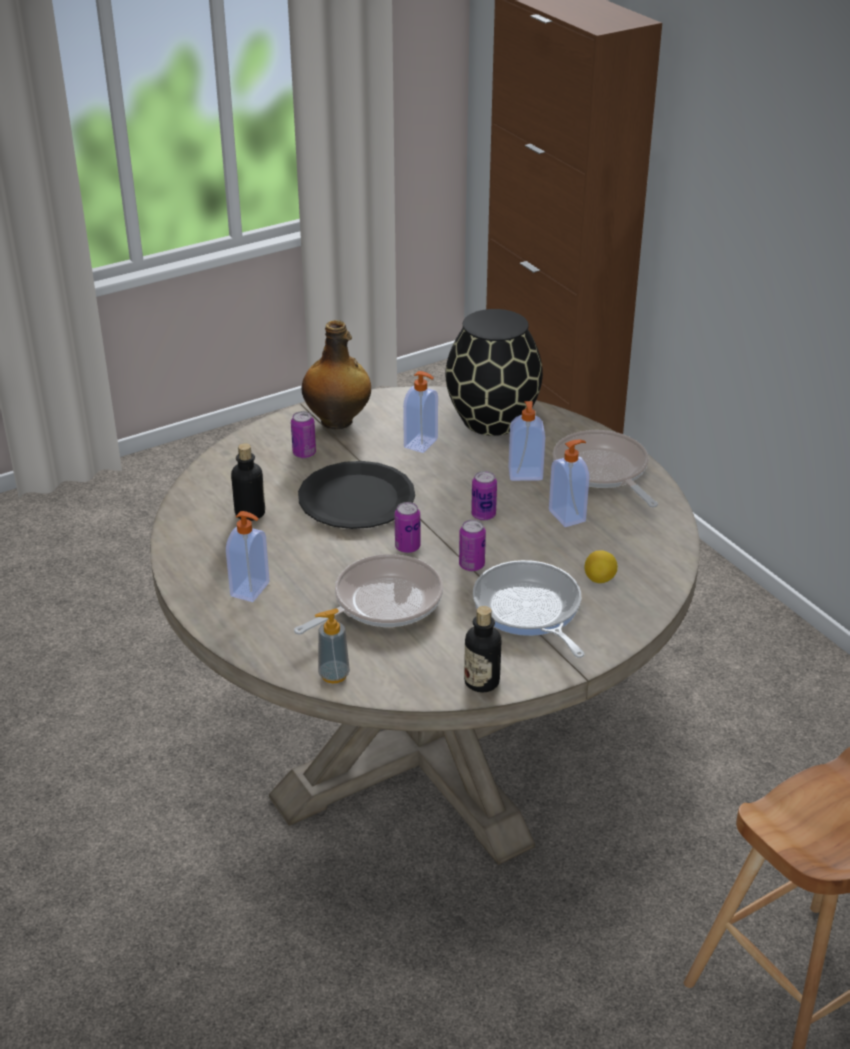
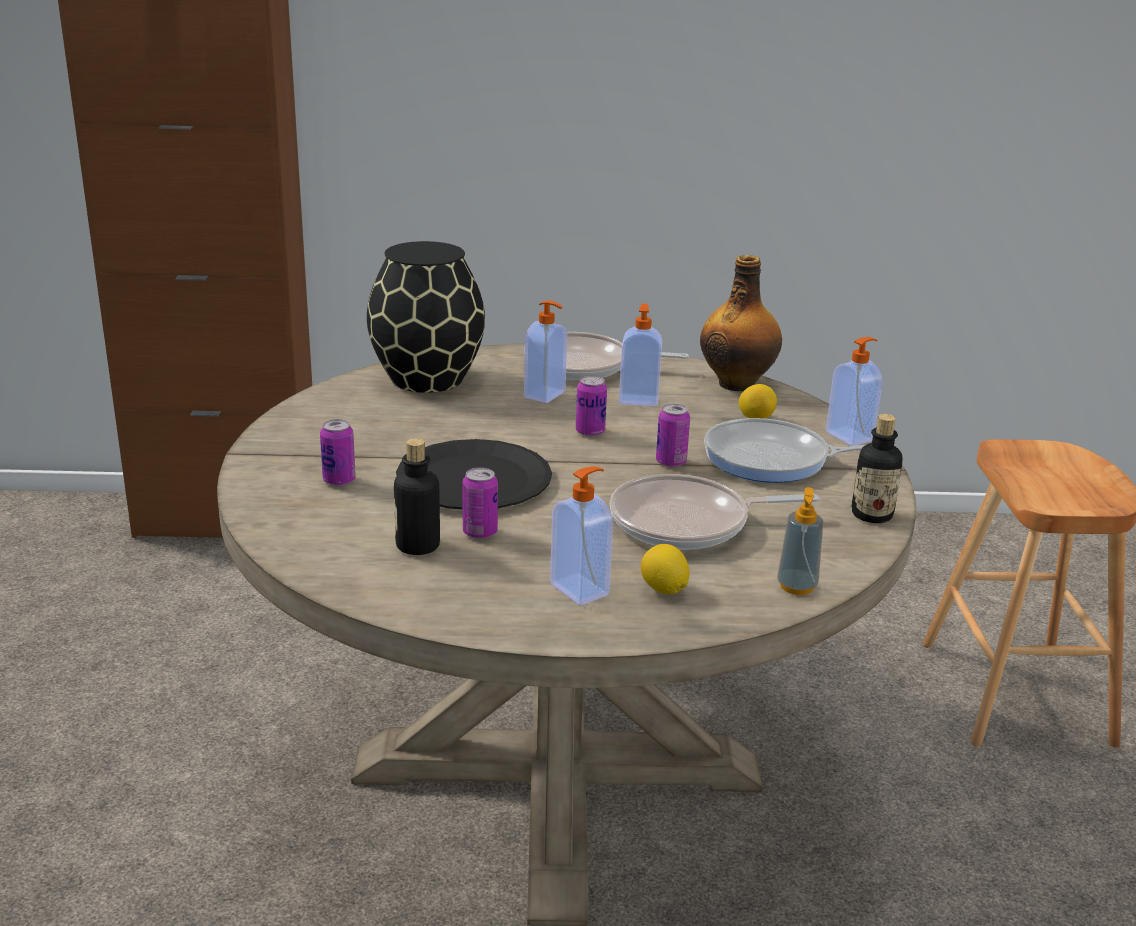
camera: 60 degrees left, 10 degrees down
frying pan [294,554,443,635] -> frying pan turned 90 degrees counterclockwise [610,474,819,549]
bottle [301,320,371,429] -> bottle moved to [700,255,782,391]
can [395,502,420,553] -> can moved to [462,467,498,539]
soap dispenser [403,371,438,453] -> soap dispenser moved to [826,337,882,446]
none -> lemon [641,544,690,594]

